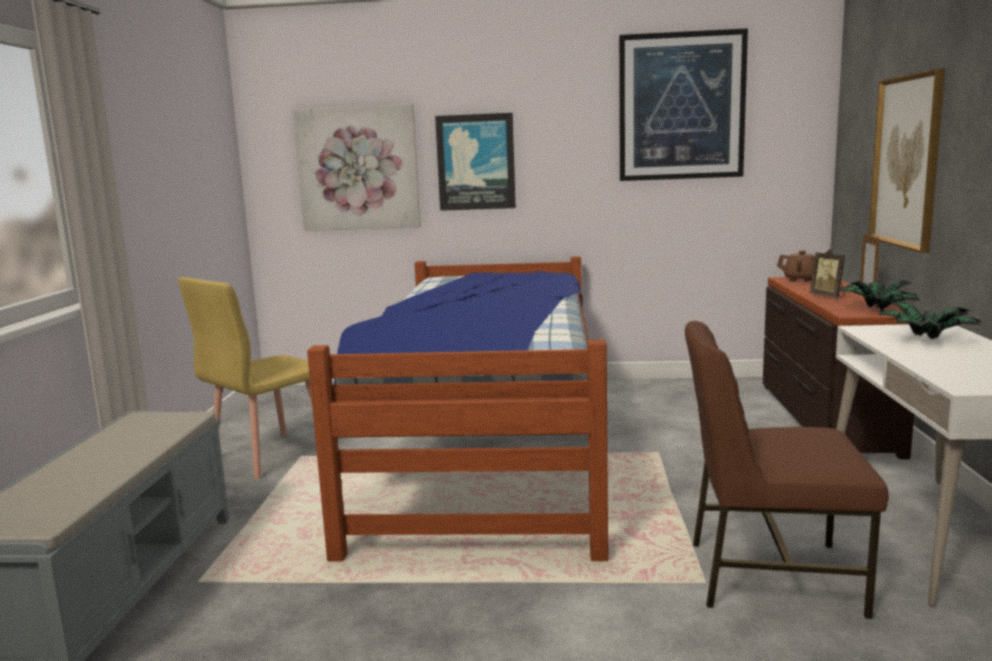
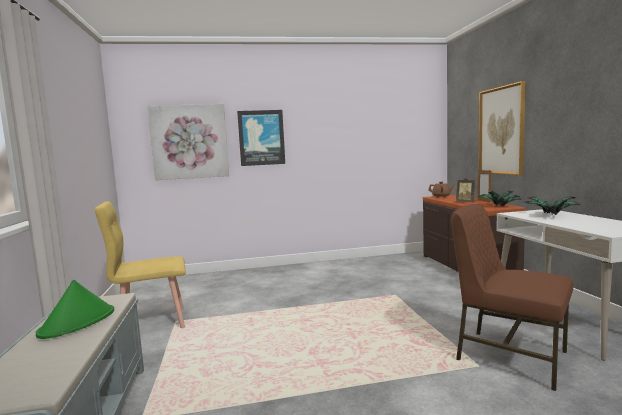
camera: 15 degrees left, 5 degrees down
yellow chair [178,277,312,479] -> yellow chair turned 45 degrees clockwise [95,201,186,328]
bed [307,256,608,561] -> none
picture [619,28,748,181] -> none
brown chair [685,321,889,619] -> brown chair turned 45 degrees clockwise [451,204,574,391]
none -> green hat [36,280,114,339]

